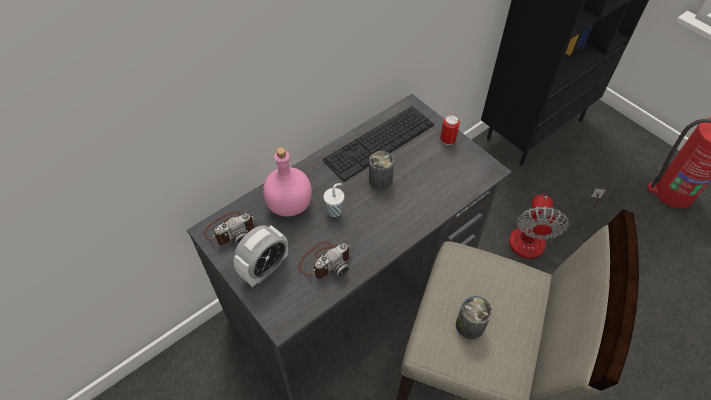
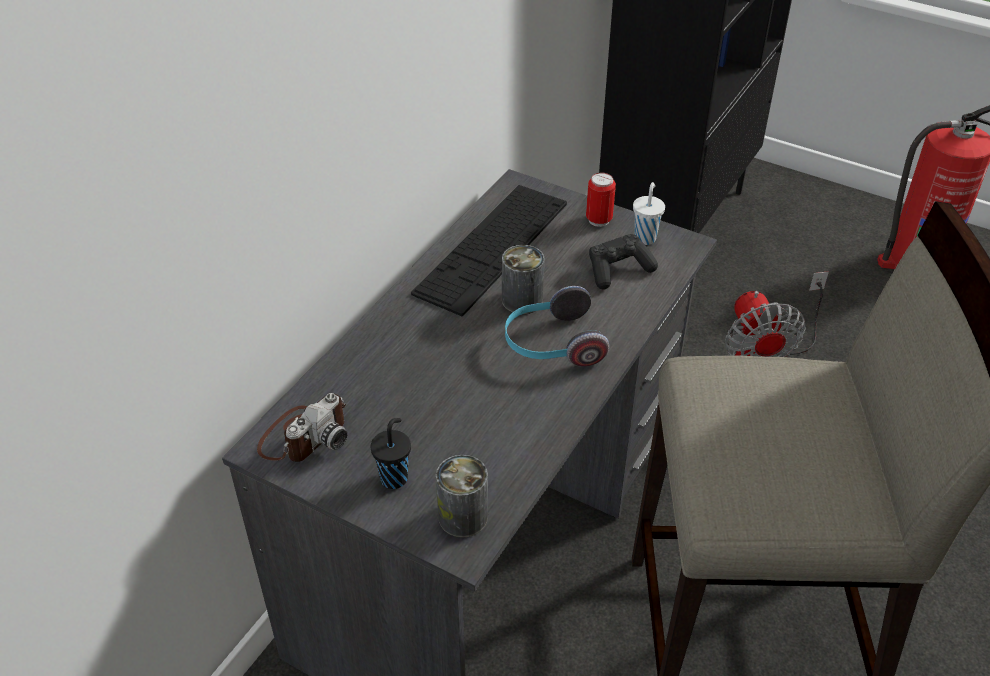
camera: 20 degrees left, 10 degrees down
alarm clock [233,225,288,287] -> black cup [371,418,411,489]
pink bottle [263,147,312,216] -> none
camera [298,241,351,279] -> none
white cup [324,183,344,217] -> white cup moved to [633,182,665,245]
can [456,296,492,340] -> can moved to [436,455,488,538]
none -> headphones [505,286,610,367]
none -> black game controller [589,234,658,290]

